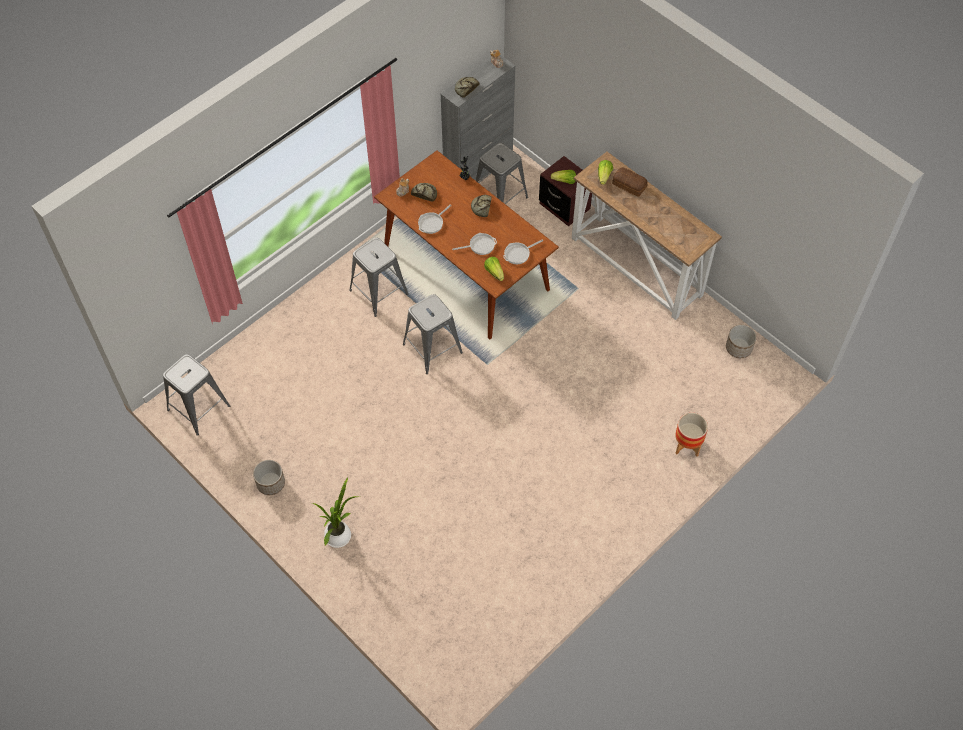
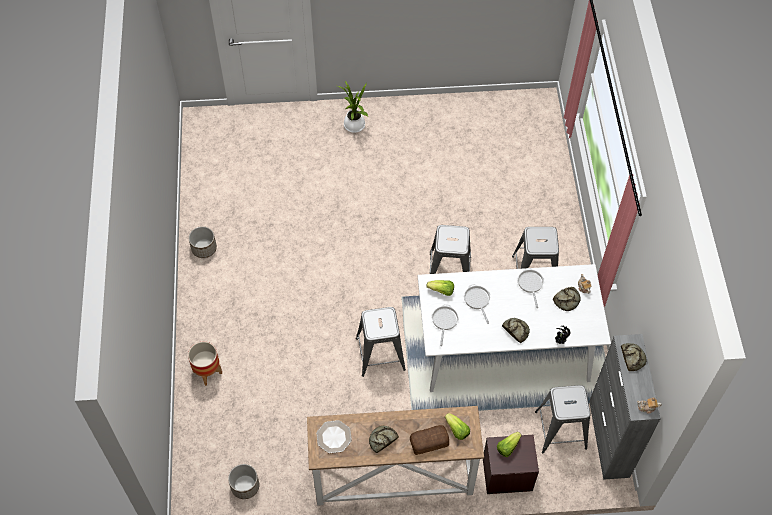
camera: 130 degrees right, 0 degrees up
grey stool [163,354,230,436] -> grey stool moved to [356,307,406,377]
planter [253,460,285,495] -> planter moved to [188,226,217,258]
brown dining table [374,150,559,339] -> white dining table [418,264,611,392]
frying pan [452,233,497,255] -> frying pan turned 135 degrees clockwise [464,284,490,324]
none -> plate [316,420,352,453]
none -> bread [369,426,399,453]

